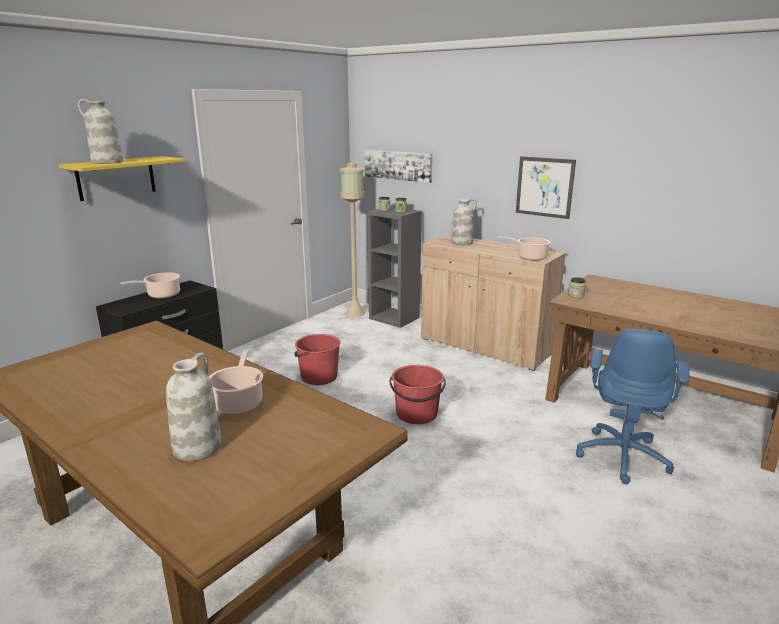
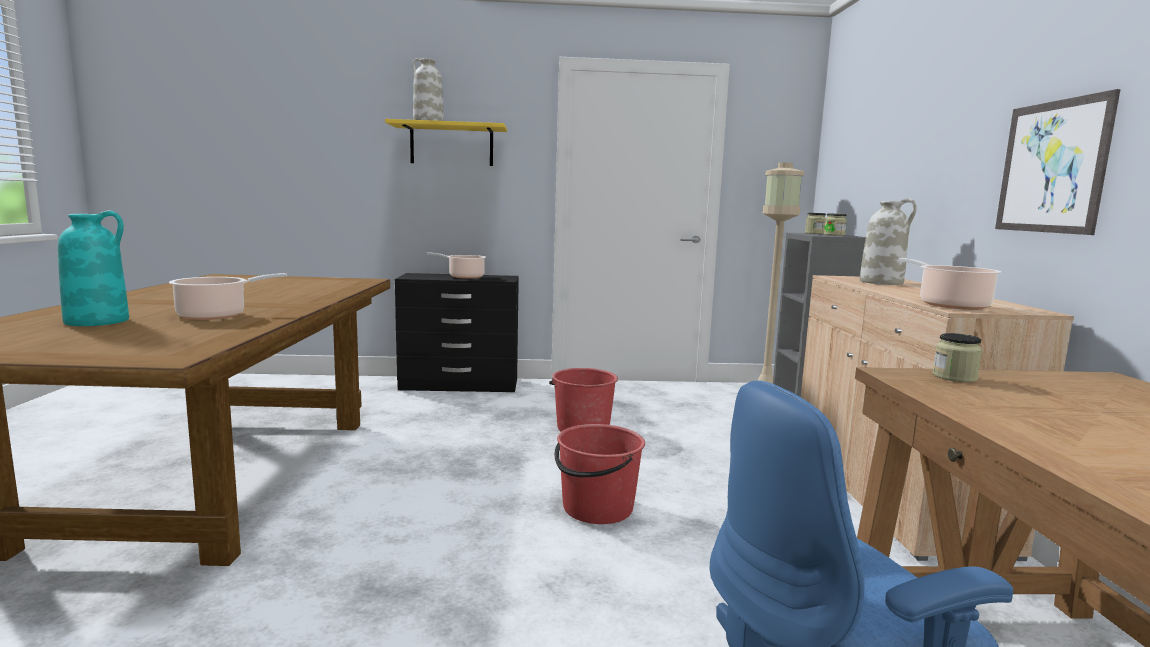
camera: 50 degrees right, 10 degrees down
white vase [166,353,222,461] -> turquoise vase [58,211,129,326]
picture [365,150,432,183] -> none

